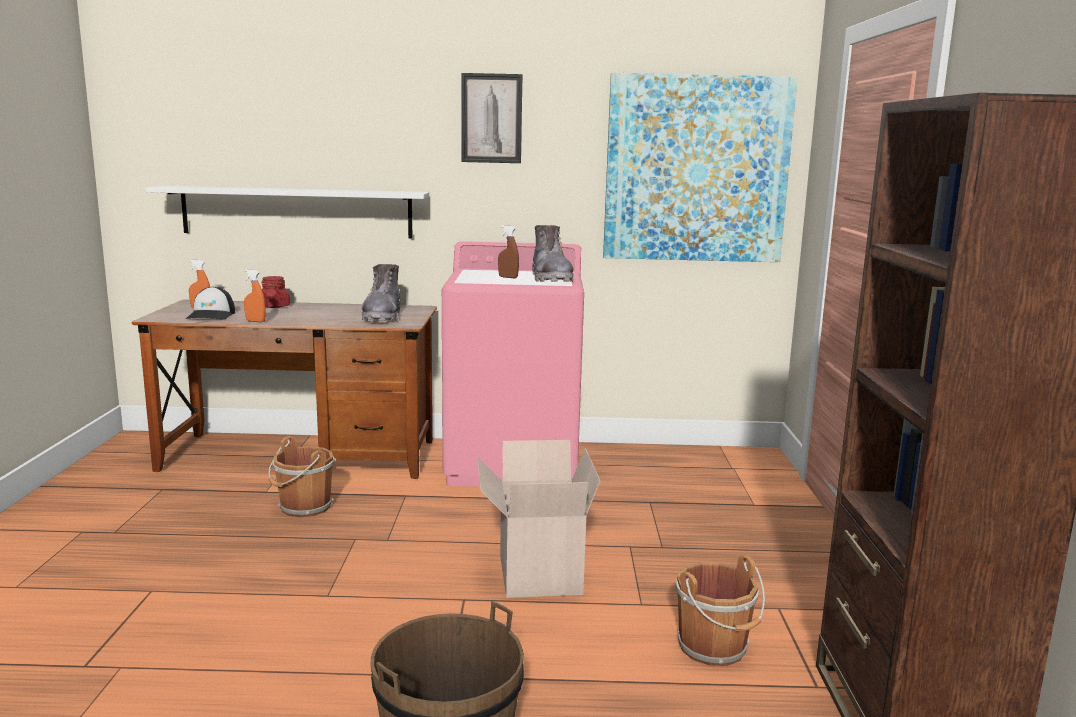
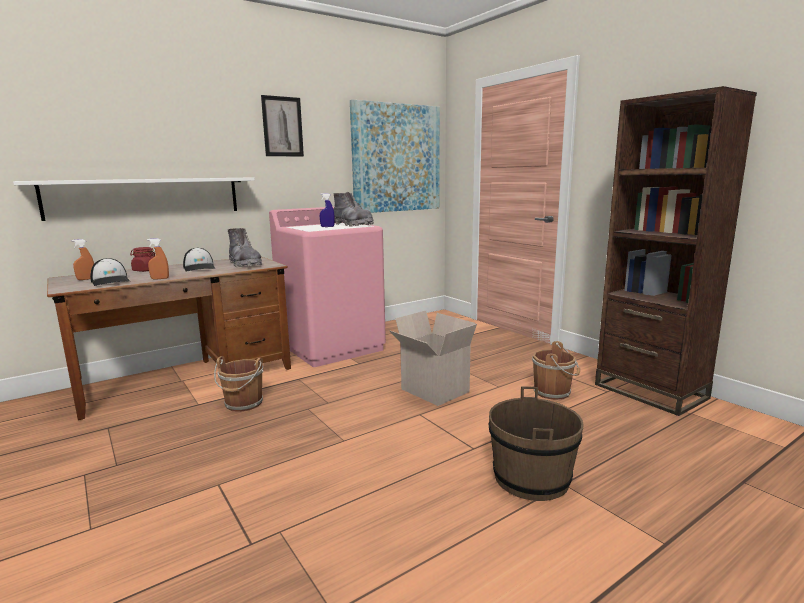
camera: 35 degrees left, 0 degrees up
brown spray bottle [498,225,519,278] -> blue spray bottle [320,193,335,227]
none -> cap [183,247,216,272]

